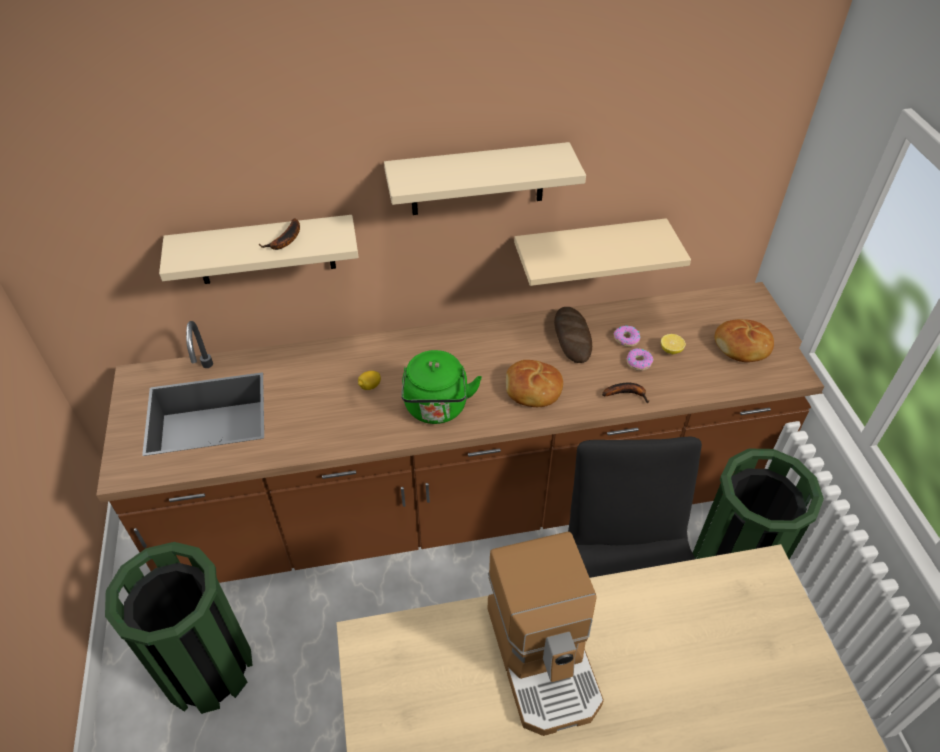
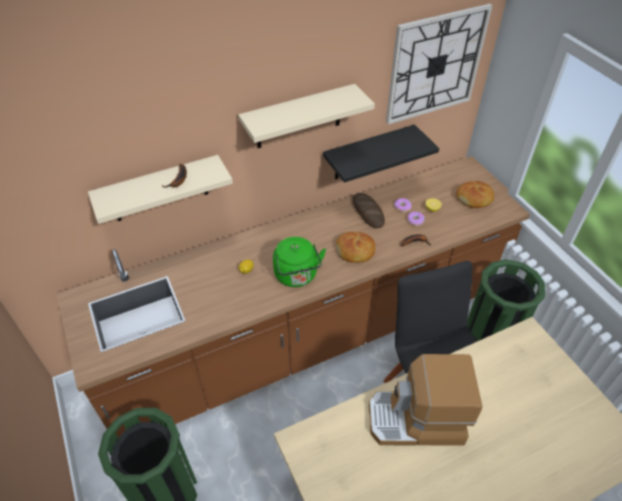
camera: 15 degrees left, 0 degrees up
coffee machine [488,532,604,736] -> coffee machine turned 120 degrees clockwise [369,354,482,446]
beige shelf [514,218,691,286] -> black shelf [323,124,439,183]
none -> wall clock [386,4,493,124]

